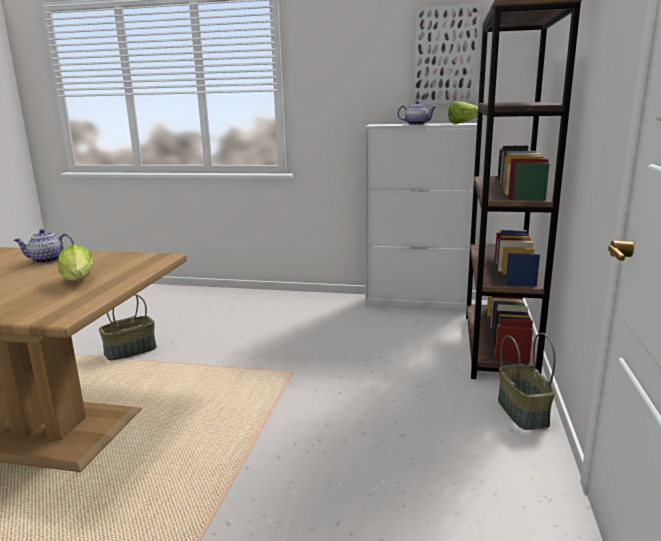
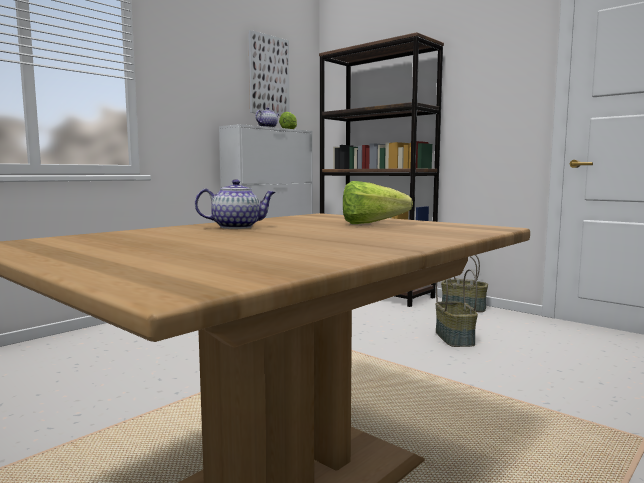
camera: 60 degrees left, 10 degrees down
teapot [14,229,74,263] -> teapot turned 120 degrees counterclockwise [195,179,276,229]
basket [99,294,157,361] -> basket moved to [436,269,478,347]

